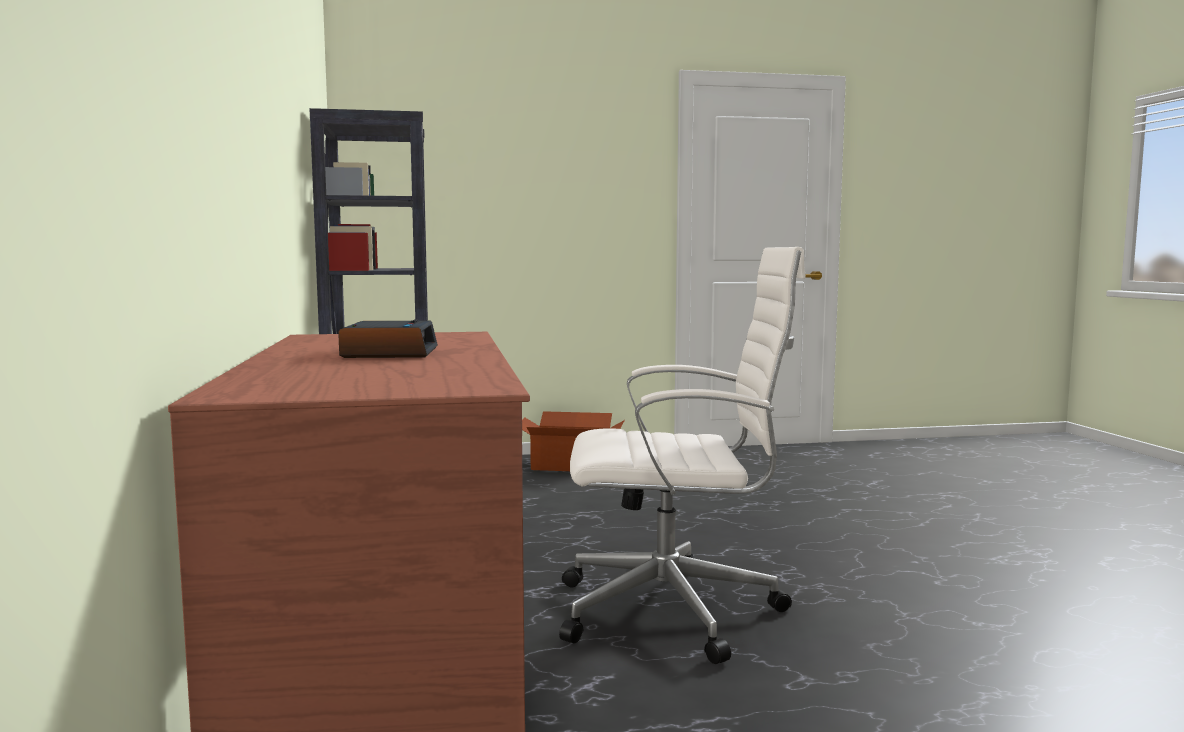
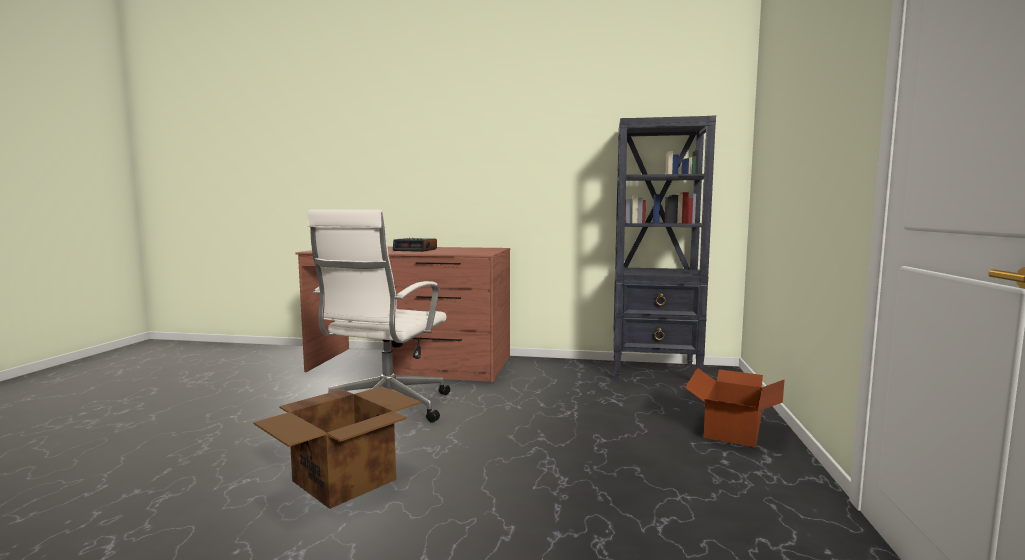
camera: 110 degrees right, 0 degrees up
none -> cardboard box [253,386,422,509]

